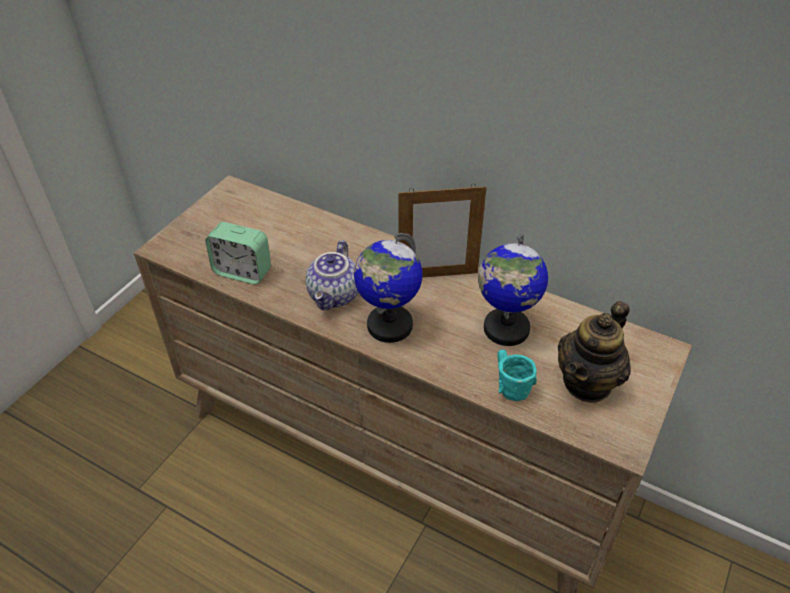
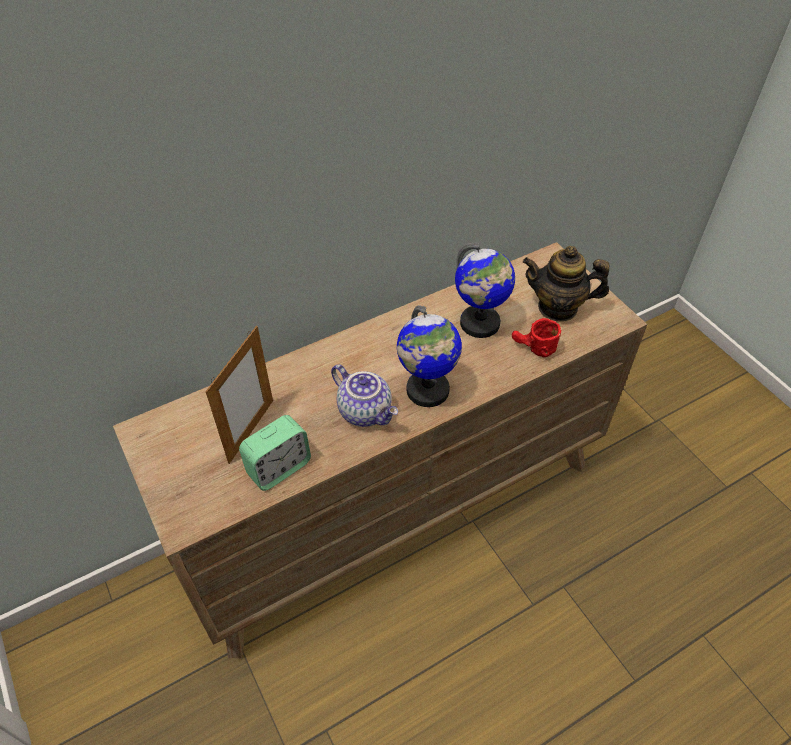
camera: 60 degrees left, 5 degrees up
picture frame [398,184,487,278] -> picture frame moved to [205,326,273,464]
turquoise mug [497,350,537,401] -> red mug [512,318,561,357]
teapot [558,301,631,403] -> teapot turned 120 degrees clockwise [523,246,609,322]

